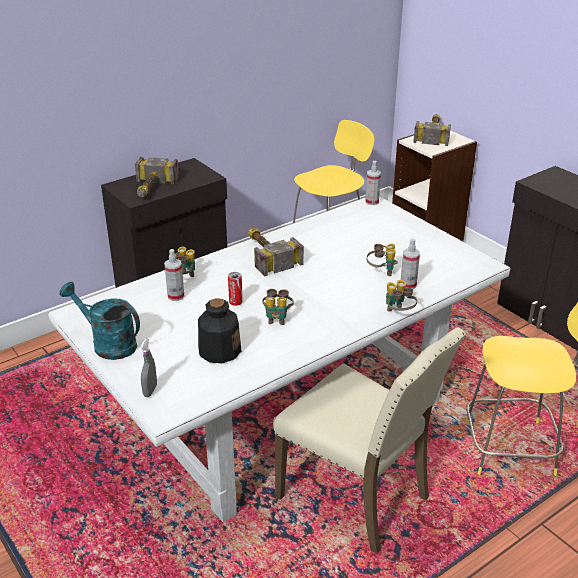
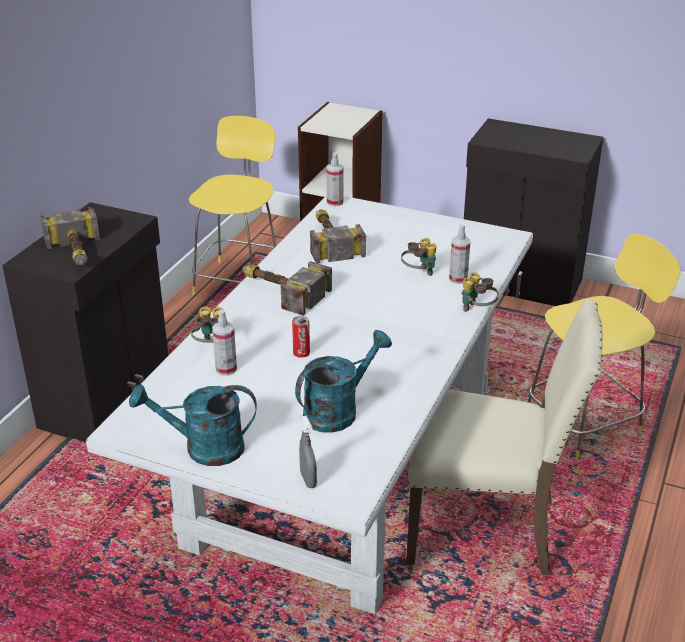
camera: 30 degrees left, 0 degrees up
bottle [198,298,241,363] -> turquoise watering can [295,330,392,433]
binoculars [262,289,294,325] -> none
hammer [413,114,451,146] -> hammer moved to [310,209,366,264]

